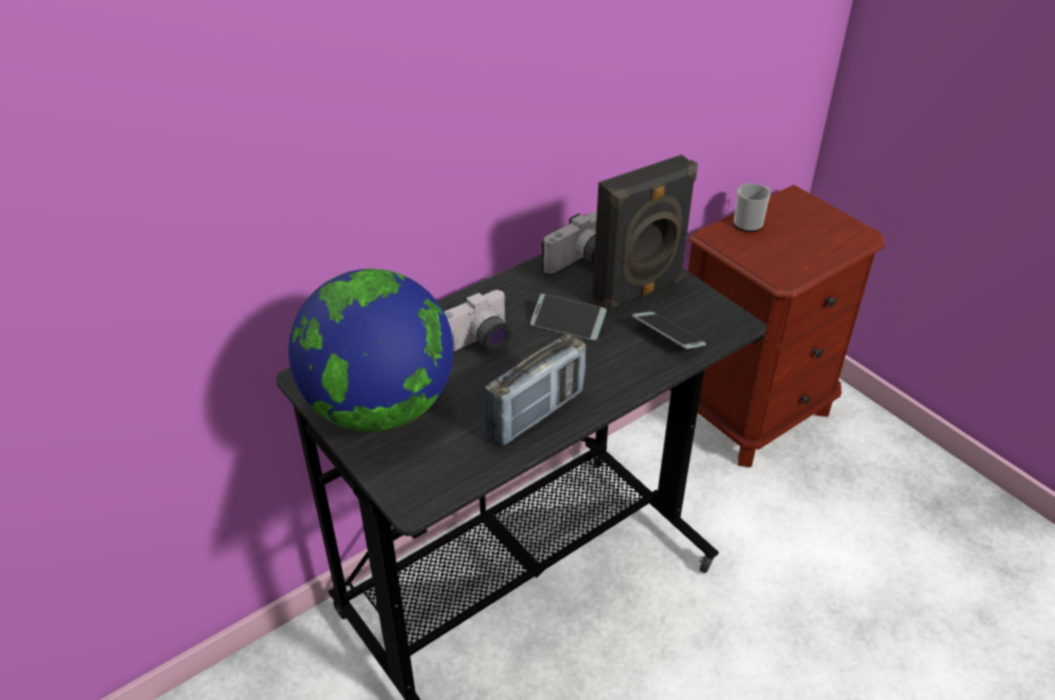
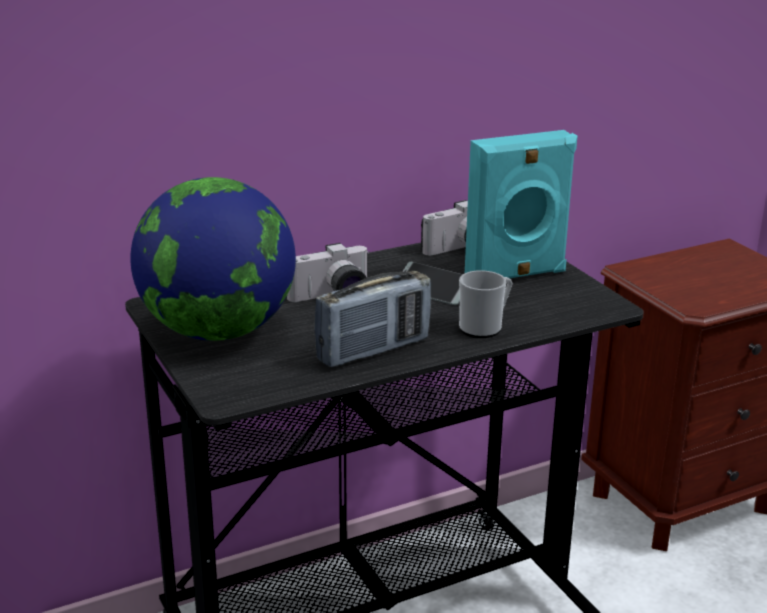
camera: 10 degrees right, 15 degrees down
black speaker [592,155,698,310] -> turquoise speaker [465,130,577,278]
phone [632,312,706,349] -> none
mug [734,183,771,232] -> mug moved to [459,270,512,338]

